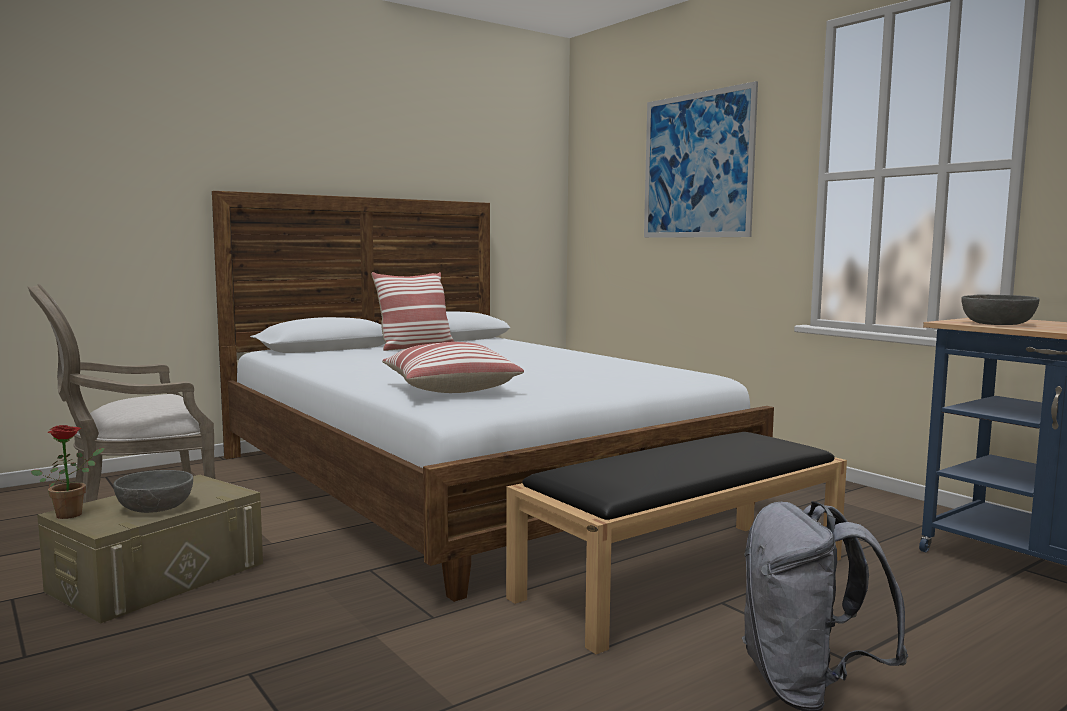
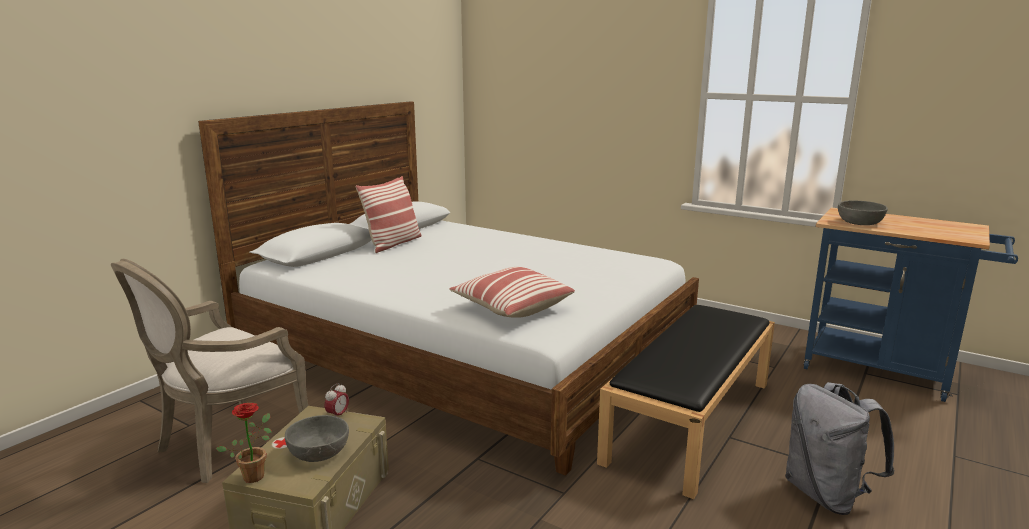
camera: 20 degrees left, 10 degrees up
picture [644,81,758,238] -> none
none -> alarm clock [325,383,349,416]

